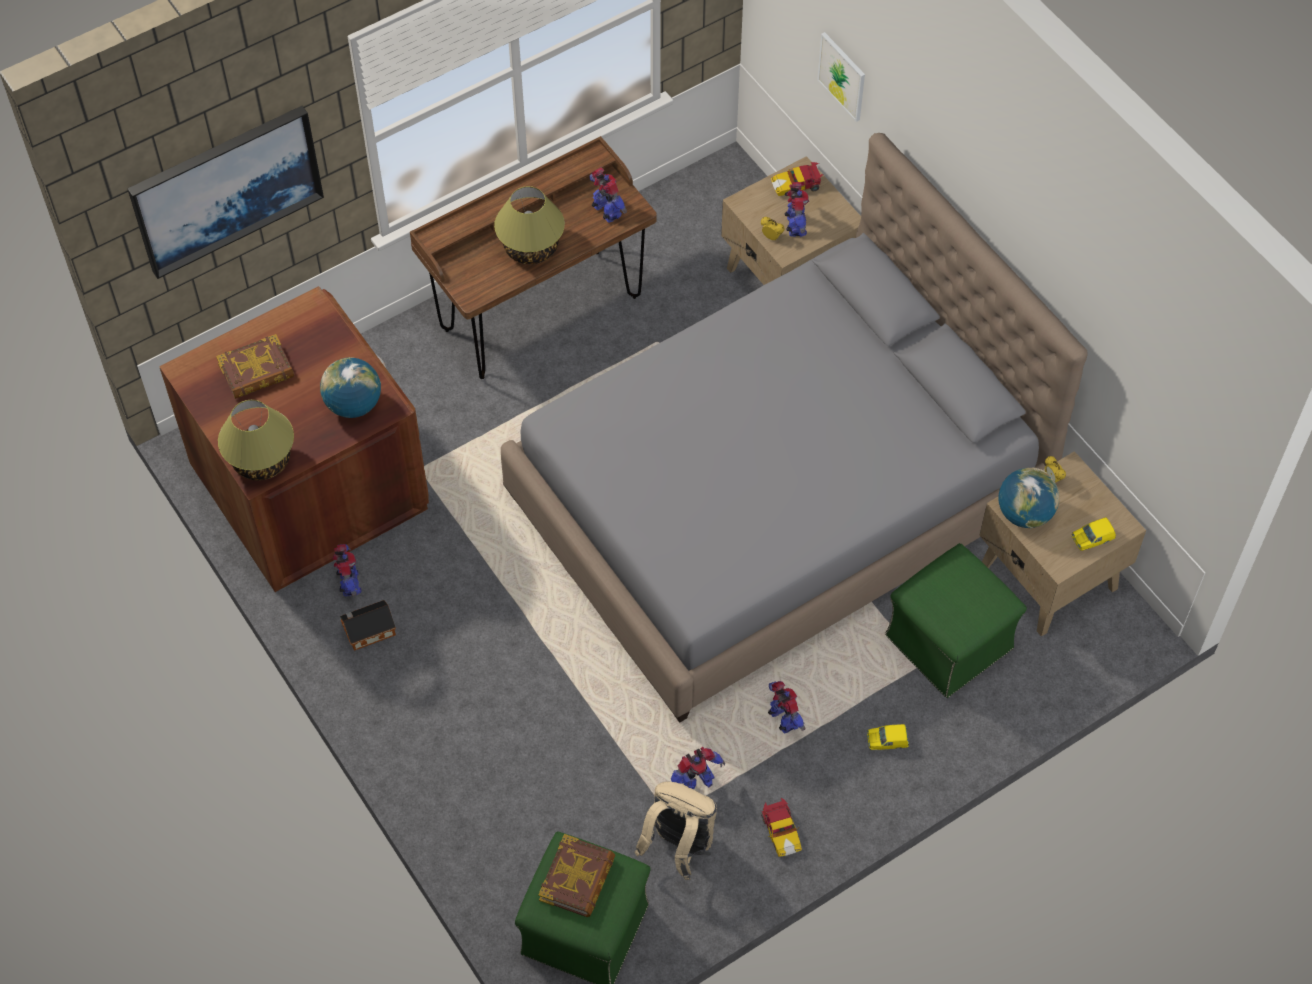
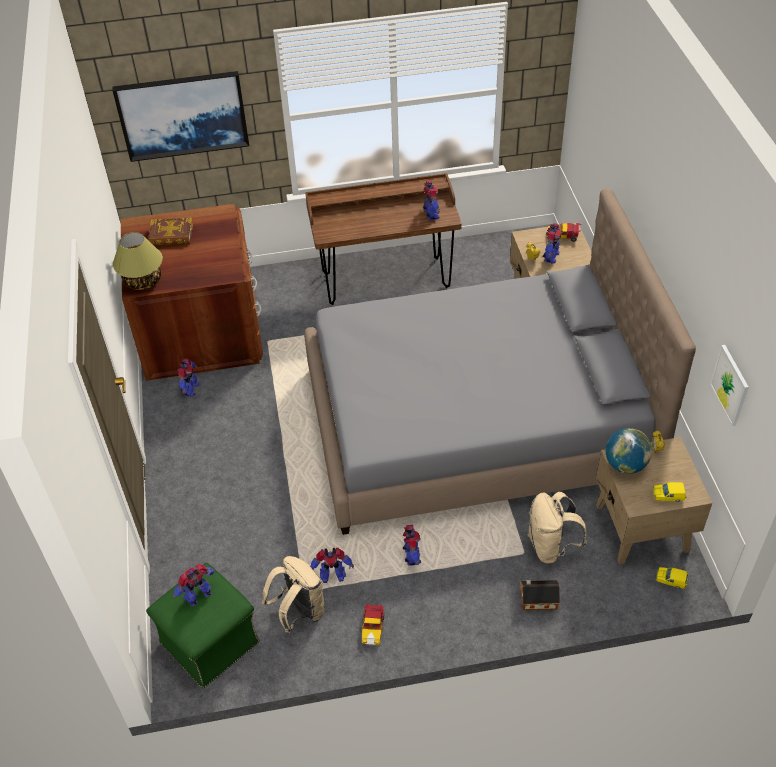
camera: 25 degrees right, 10 degrees down
globe [320,357,381,418] -> none
toy house [339,600,396,651] -> toy house moved to [520,580,560,610]
table lamp [494,186,565,264] -> none
book [538,834,615,917] -> toy robot [173,564,215,607]
picture [817,32,865,122] -> picture moved to [710,345,749,426]
yellow toy car [867,724,909,750] -> yellow toy car moved to [656,567,688,589]
green ottoman [885,543,1027,698] -> beige backpack [528,492,587,564]

